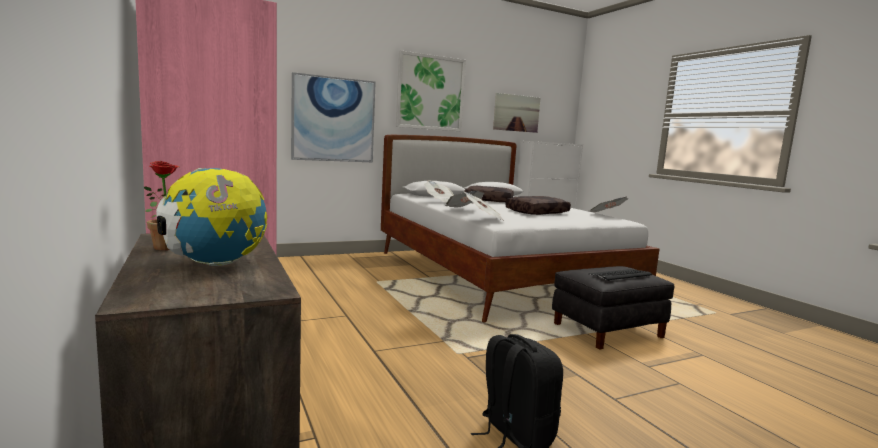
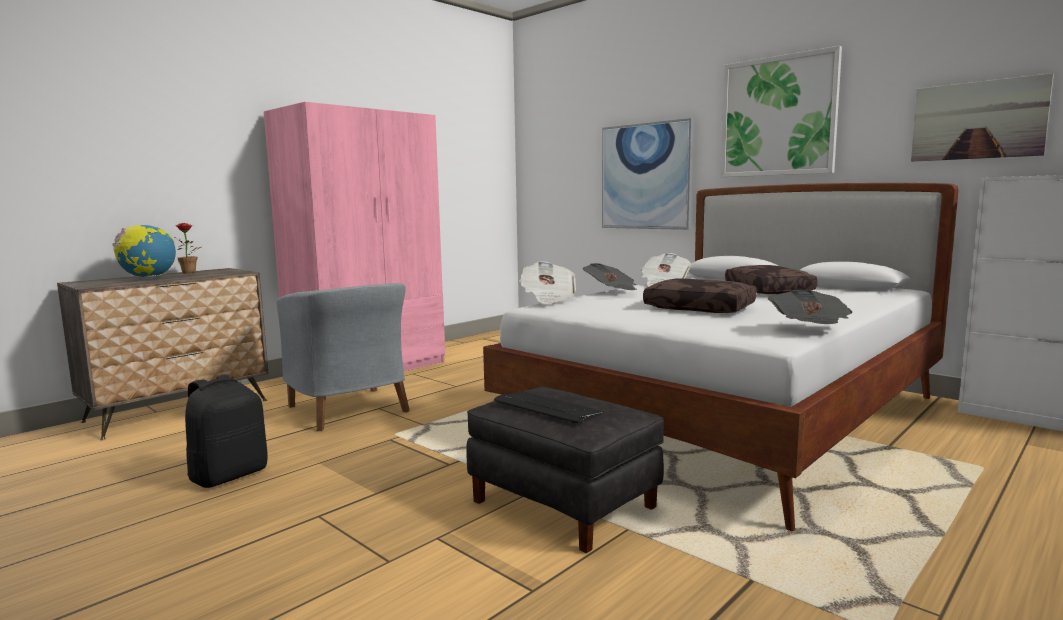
camera: 70 degrees right, 0 degrees up
none -> grey armchair [276,283,410,431]

